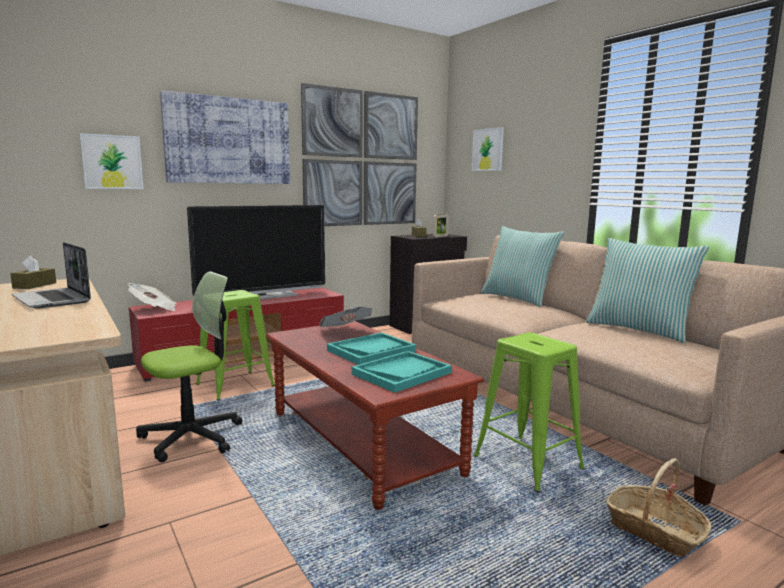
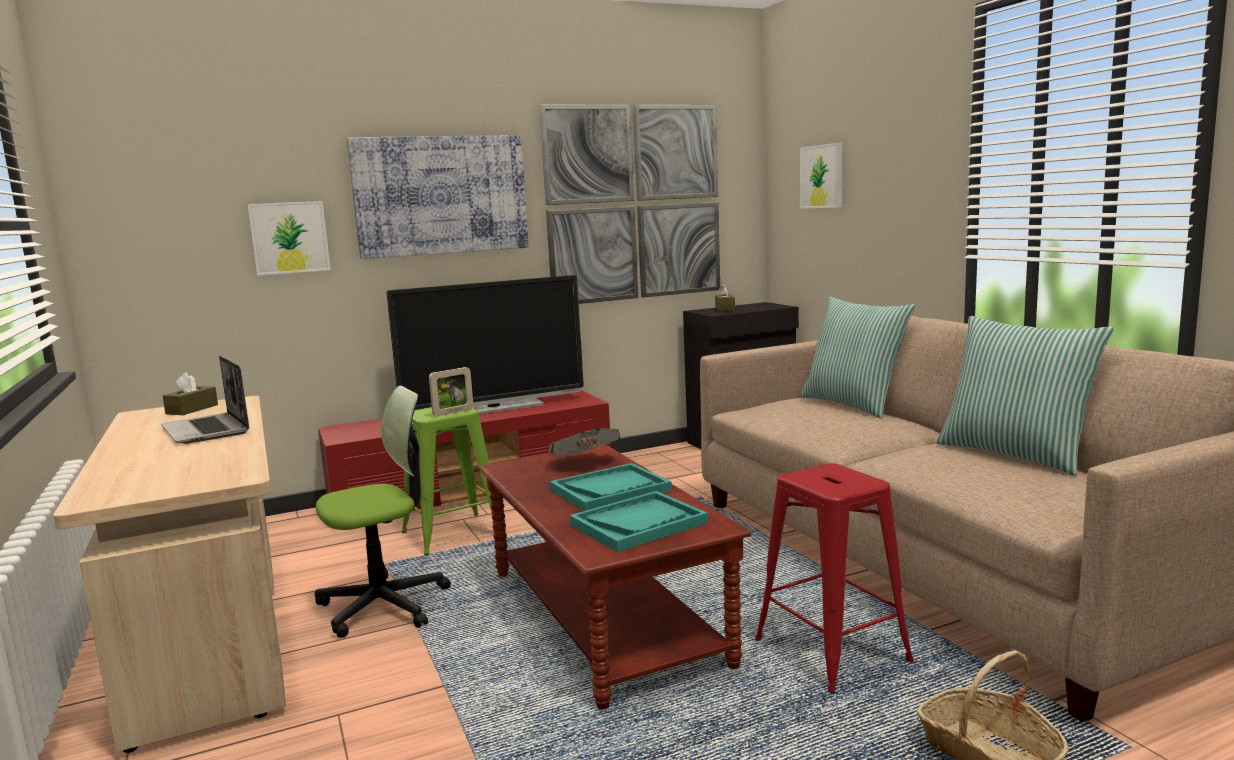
camera: 10 degrees right, 0 degrees up
newspaper [128,283,176,311] -> none
picture frame [433,214,449,238] -> picture frame moved to [429,367,473,416]
green stool [474,333,585,492] -> red stool [755,463,914,693]

